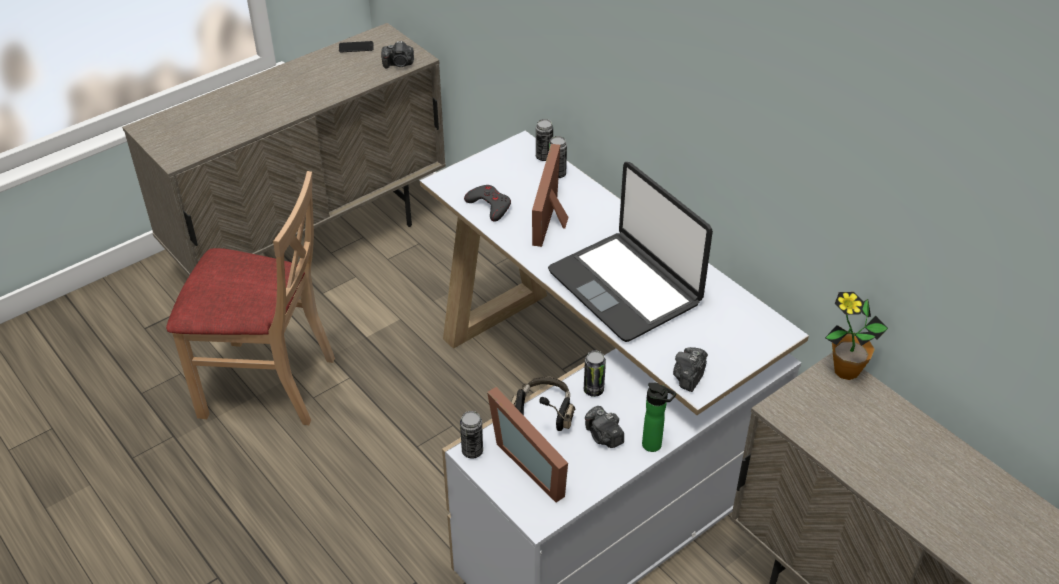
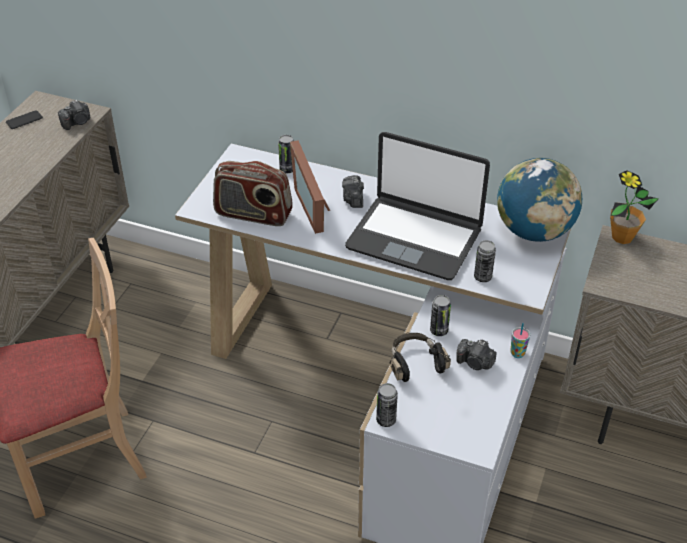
camera: 30 degrees left, 0 degrees up
grey game controller [464,185,511,222] -> radio [213,161,293,226]
picture frame [487,387,568,502] -> none
can [536,119,553,161] -> can moved to [474,240,496,282]
bottle [642,383,676,452] -> cup [510,323,530,358]
camera [673,347,708,392] -> camera moved to [342,175,364,208]
none -> globe [497,158,582,242]

